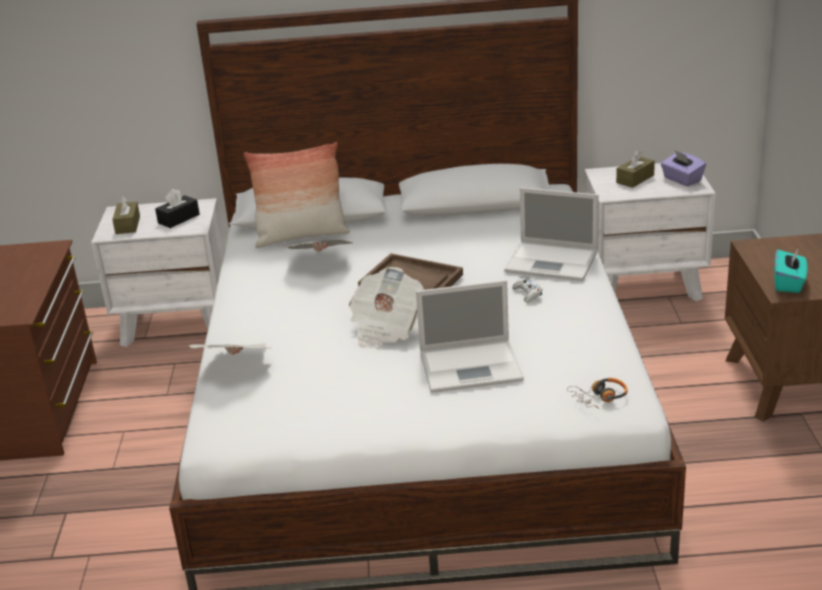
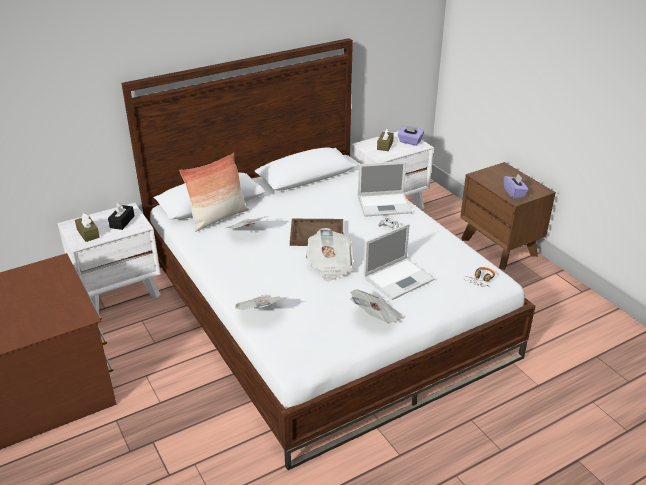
camera: 30 degrees left, 5 degrees up
turquoise tissue box [774,249,807,293] -> purple tissue box [504,174,529,199]
none -> newspaper [350,290,405,324]

